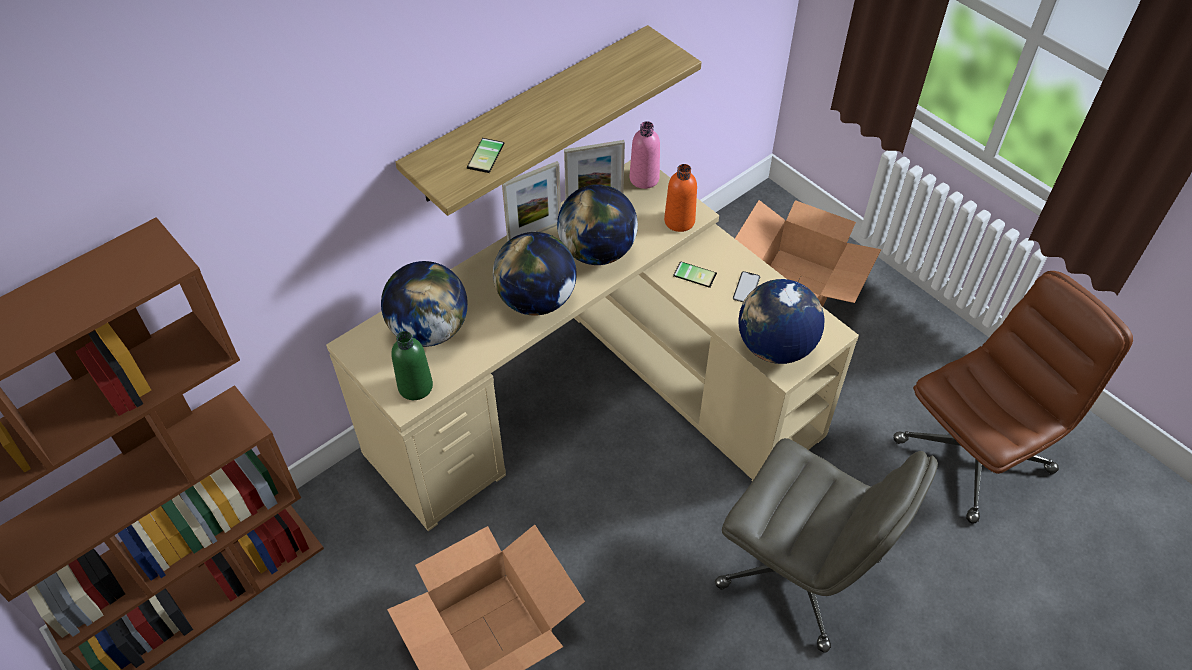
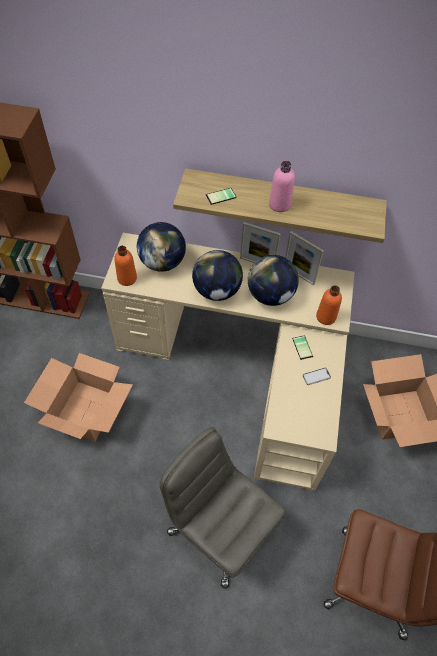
camera: 50 degrees right, 5 degrees up
green bottle [391,331,433,400] -> orange bottle [114,246,137,286]
pink bottle [630,121,660,189] -> pink bottle moved to [269,161,295,212]
grey office chair [715,438,938,652] -> grey office chair turned 135 degrees clockwise [160,427,286,589]
globe [738,279,825,364] -> none

